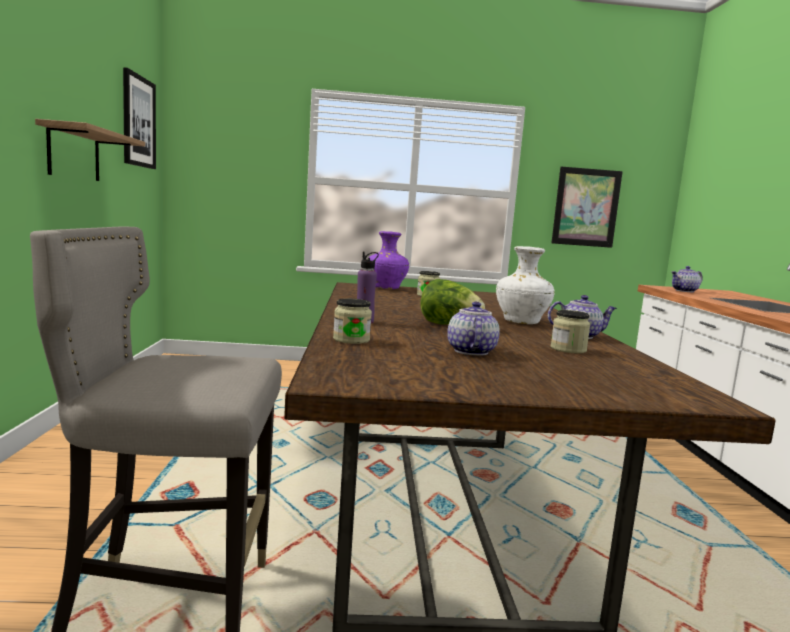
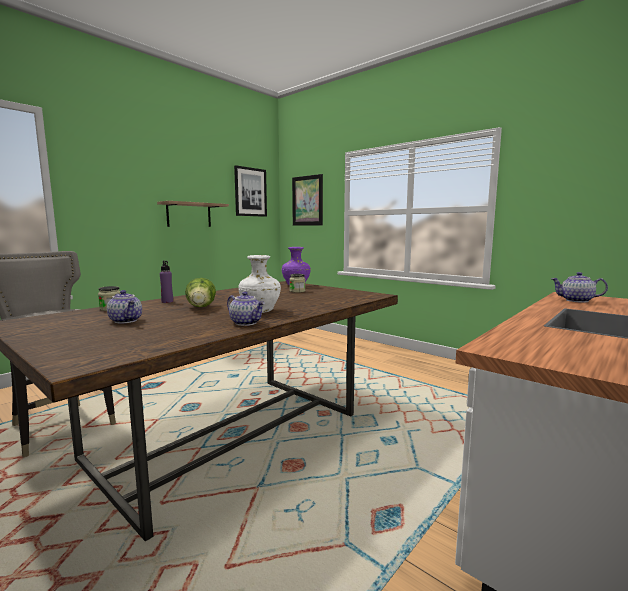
camera: 45 degrees right, 0 degrees up
teapot [447,302,500,356] -> teapot turned 90 degrees clockwise [107,290,142,323]
picture [551,167,623,248] -> picture moved to [292,174,323,226]
jar [551,310,590,353] -> none

